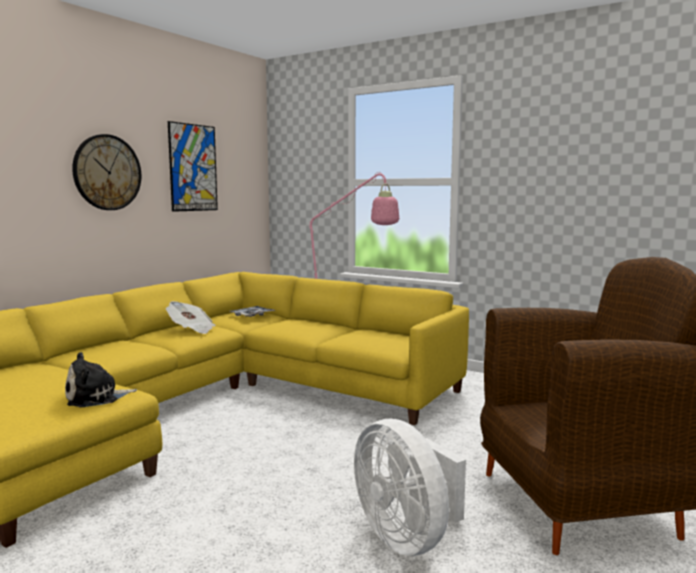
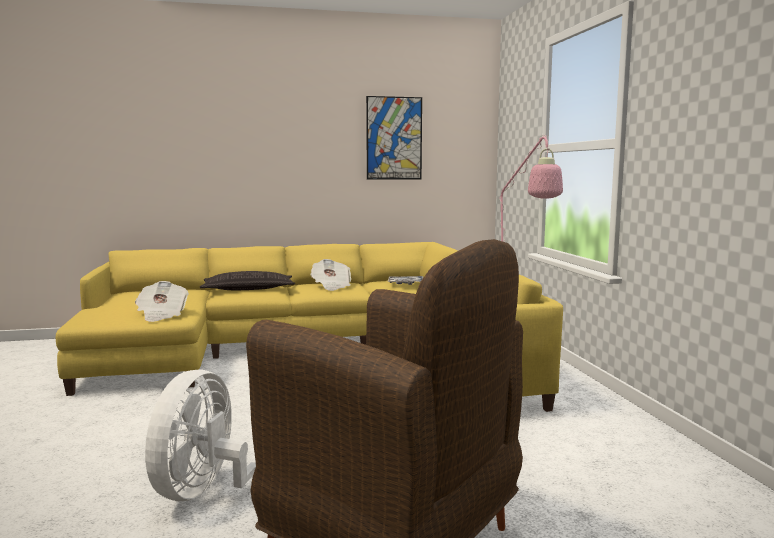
camera: 45 degrees right, 0 degrees up
plush toy [65,352,137,407] -> newspaper [135,281,189,322]
wall clock [72,134,141,210] -> none
none -> pillow [199,271,295,290]

